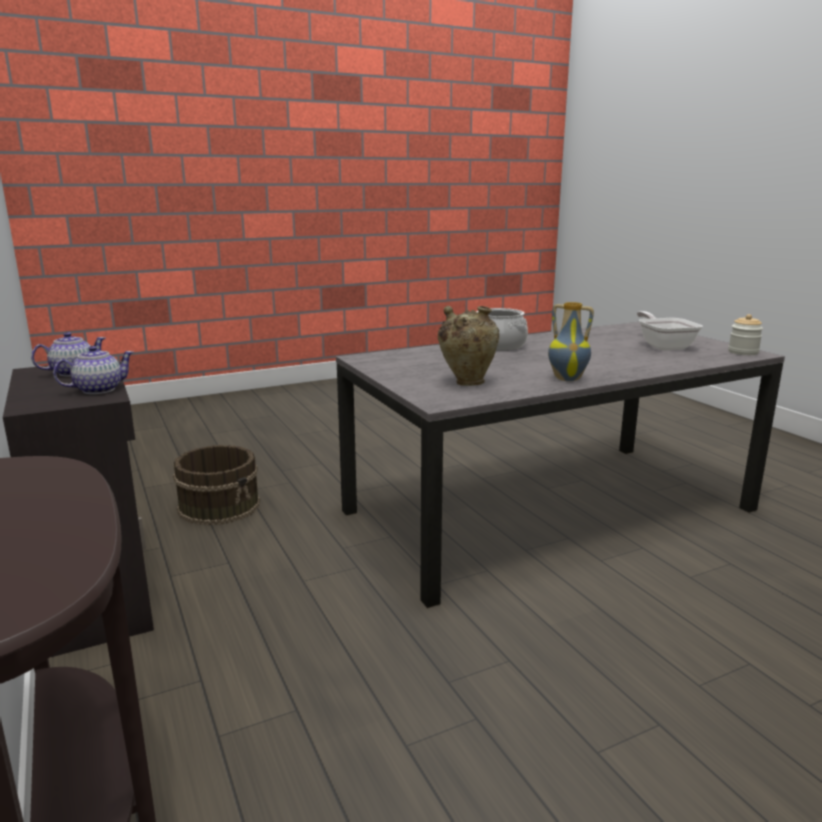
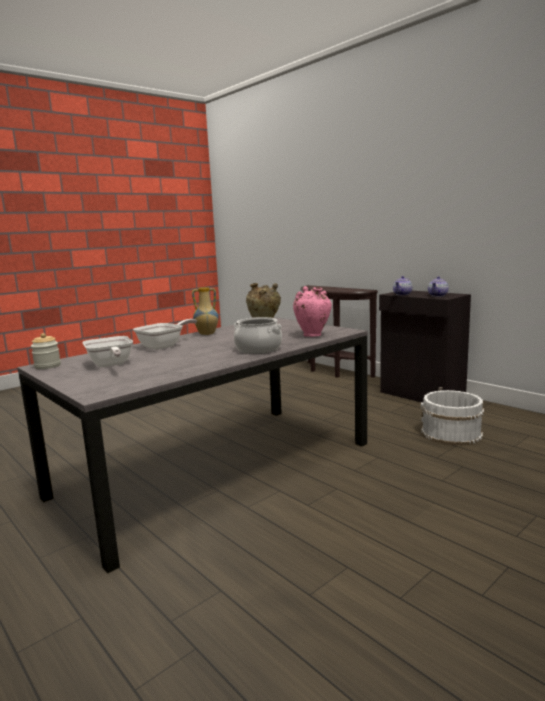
camera: 165 degrees right, 5 degrees down
brown bucket [173,445,260,525] -> white bucket [421,390,484,445]
none -> frying pan [133,319,197,350]
none -> pink vase [293,286,332,337]

